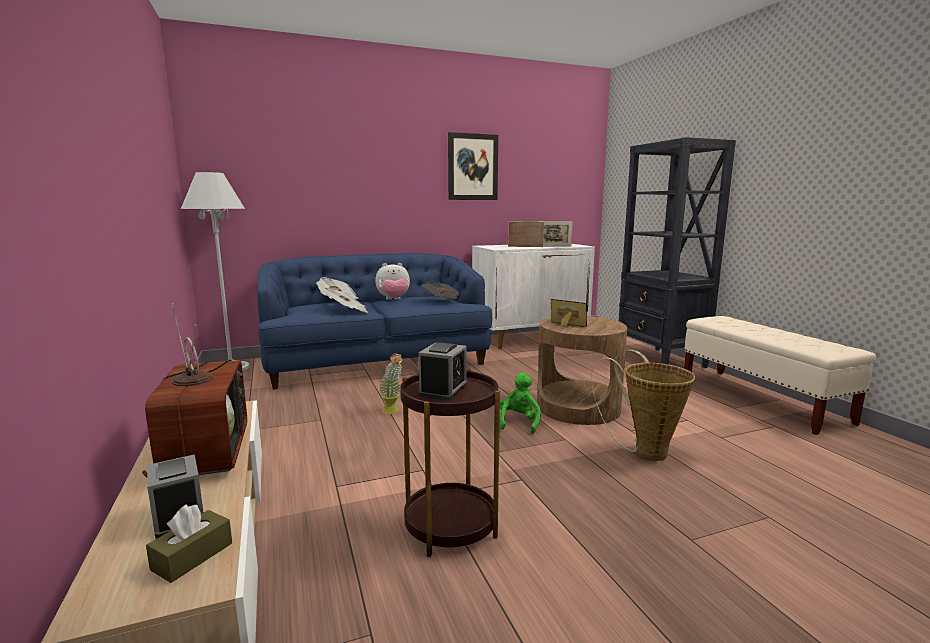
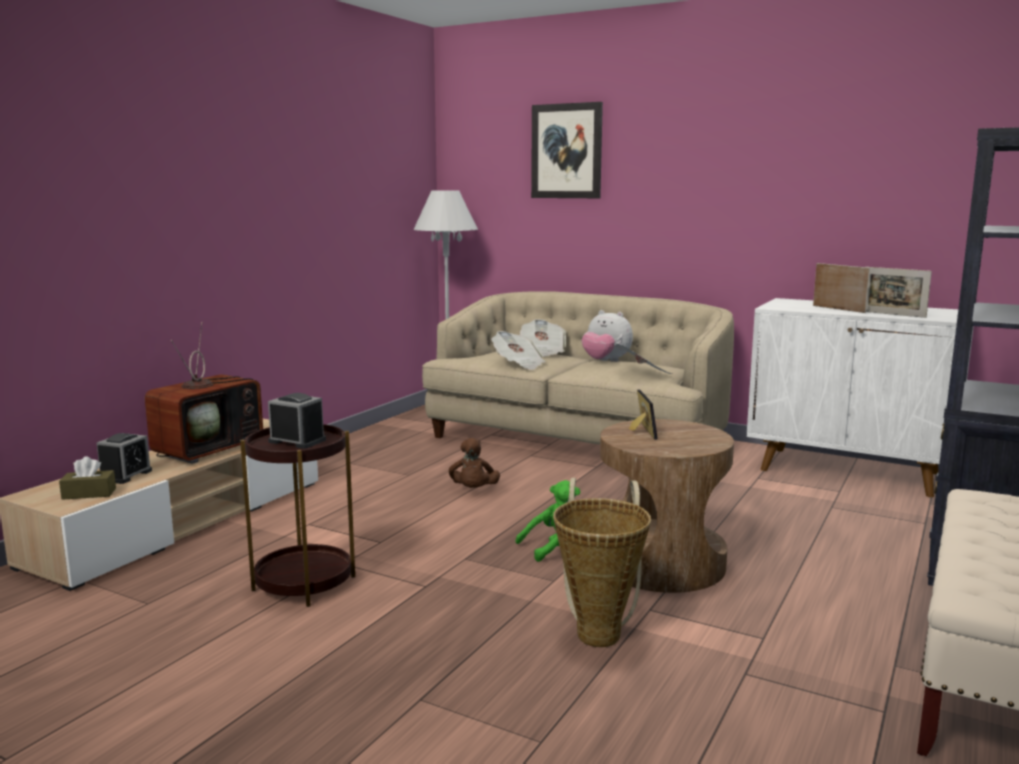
camera: 50 degrees right, 0 degrees up
blue sofa [257,253,492,390] -> beige sofa [422,291,734,444]
potted plant [379,353,403,414] -> brown plush toy [449,438,500,488]
alarm clock [419,342,467,401] -> alarm clock turned 135 degrees counterclockwise [268,393,326,449]
picture [448,132,498,200] -> picture moved to [531,102,603,198]

